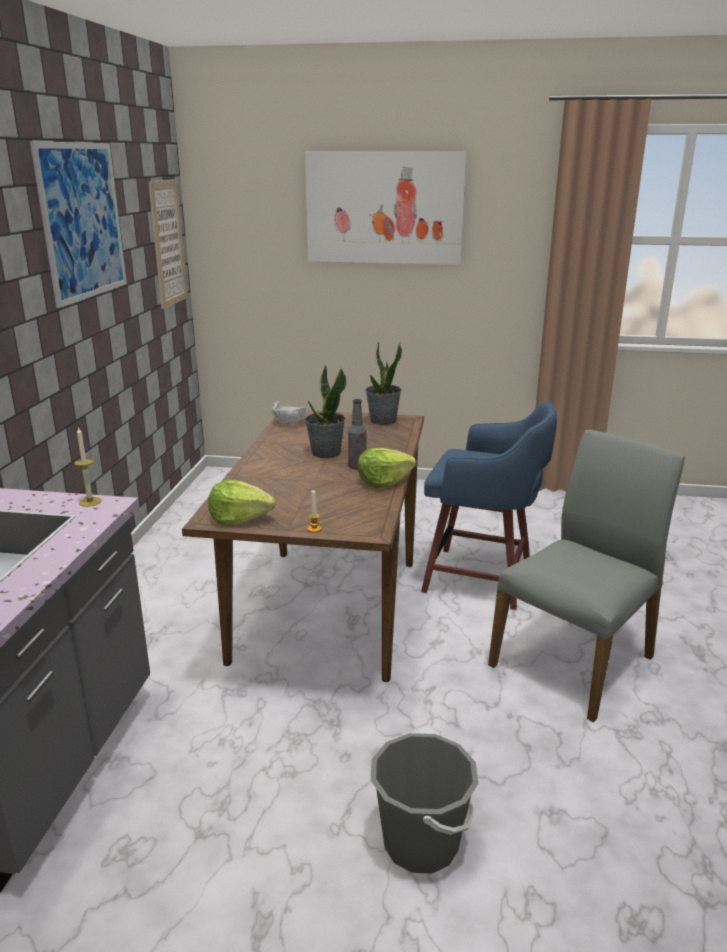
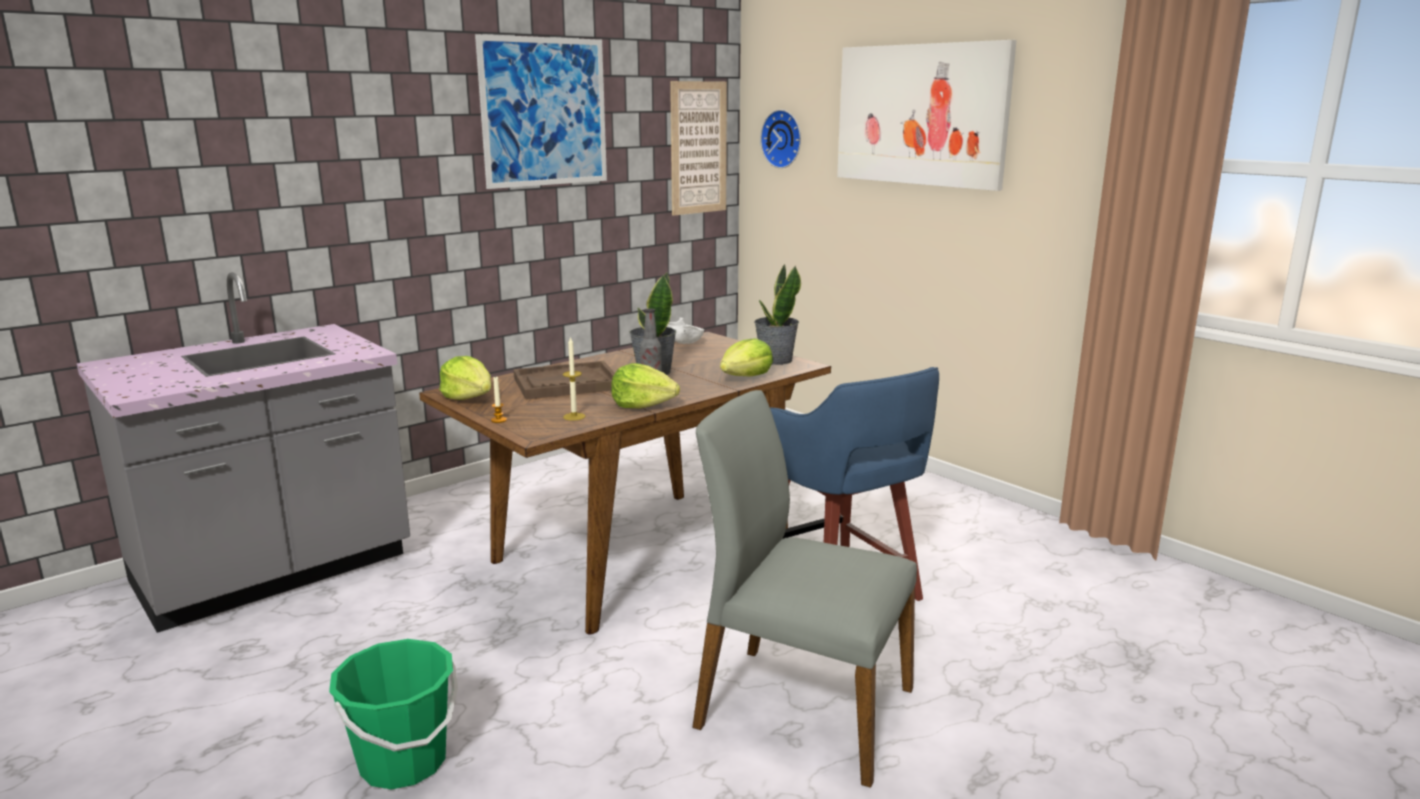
camera: 40 degrees right, 5 degrees down
candle [74,427,101,507] -> candle moved to [563,336,585,421]
grey bucket [371,733,478,874] -> green bucket [329,639,458,790]
grey chair [488,430,685,722] -> grey chair turned 150 degrees counterclockwise [692,390,917,788]
none -> brown tray [513,361,615,400]
none -> lettuce [720,338,773,377]
none -> wall clock [760,110,801,168]

